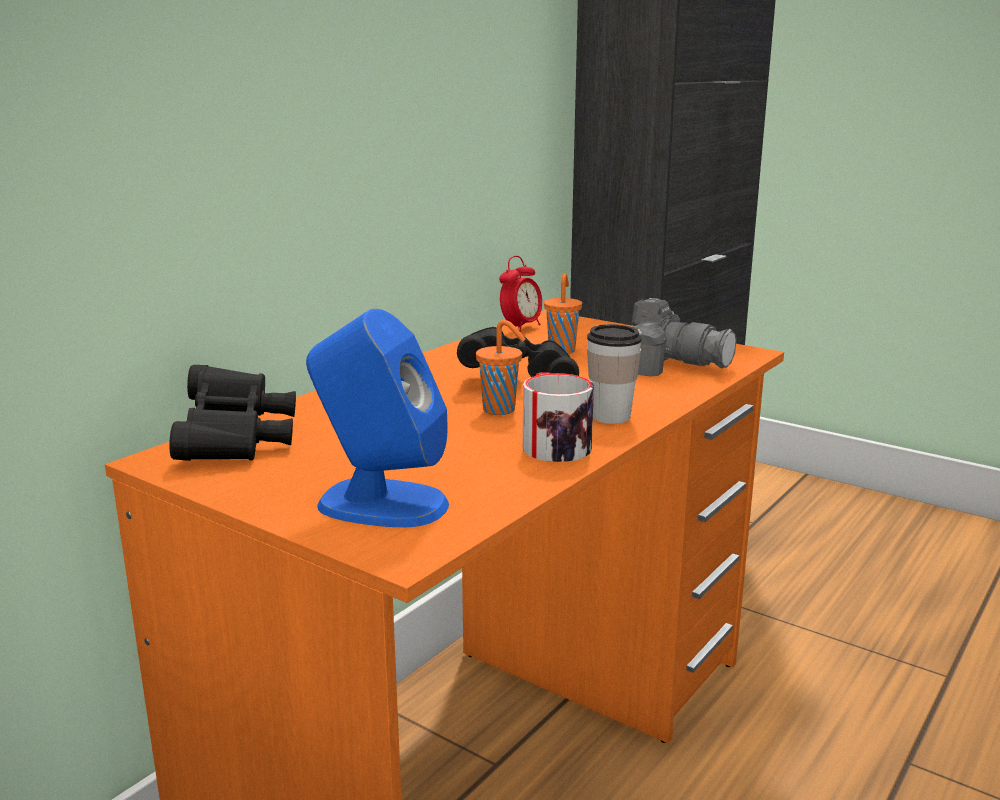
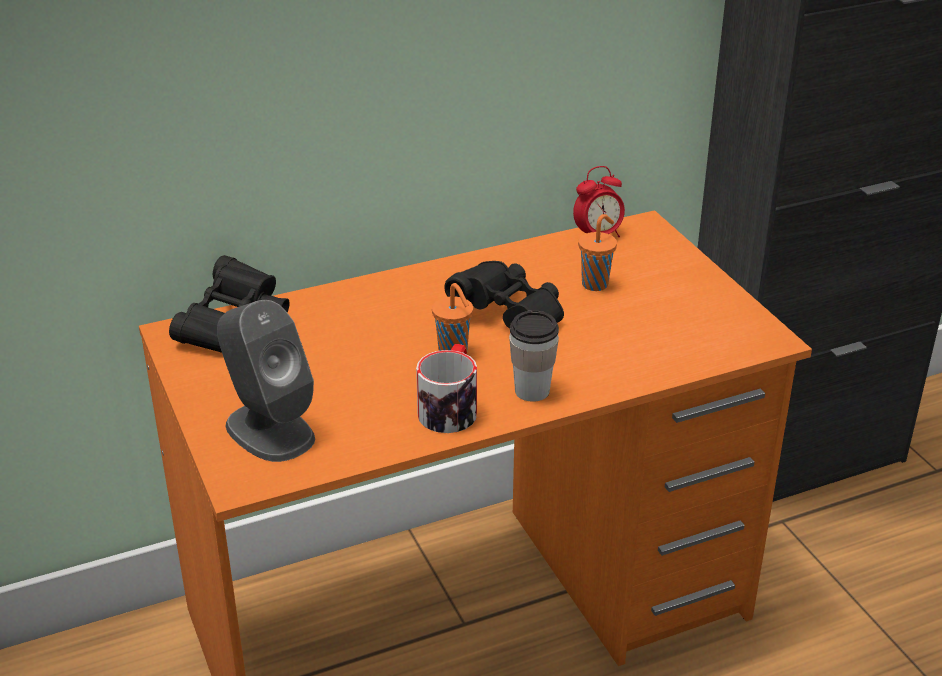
camera: 30 degrees right, 15 degrees up
blue speaker [306,309,449,527] -> grey speaker [217,300,315,462]
camera [632,298,737,376] -> none

